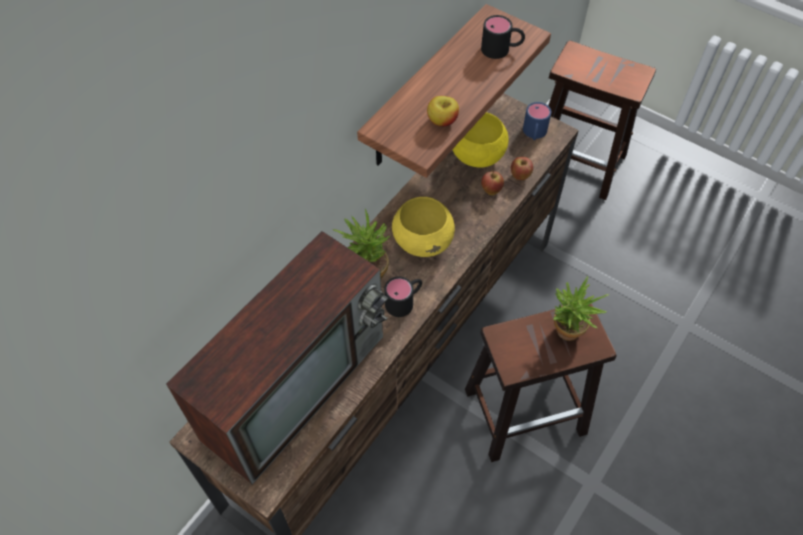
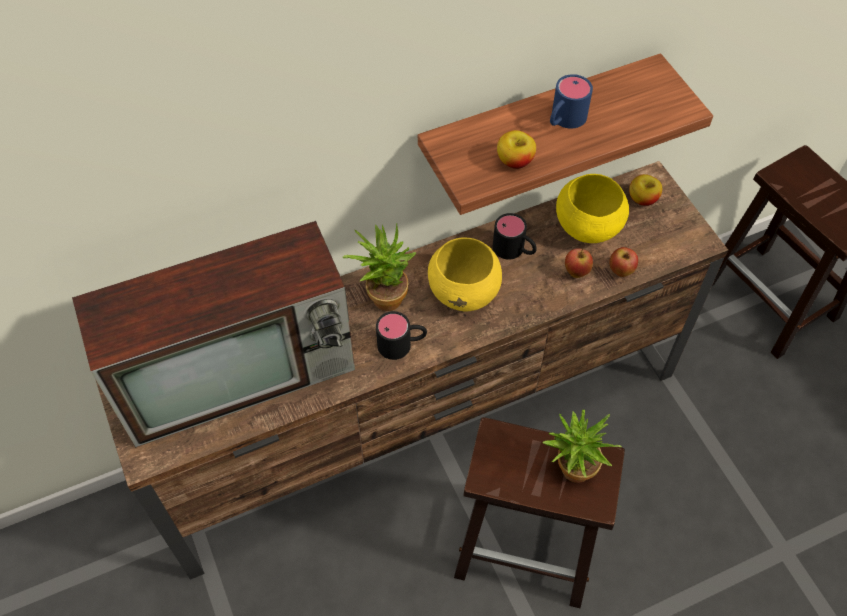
camera: 30 degrees right, 0 degrees up
black mug [481,15,525,59] -> black mug moved to [493,213,537,260]
blue mug [523,102,551,140] -> blue mug moved to [550,74,593,129]
none -> apple [629,174,662,206]

